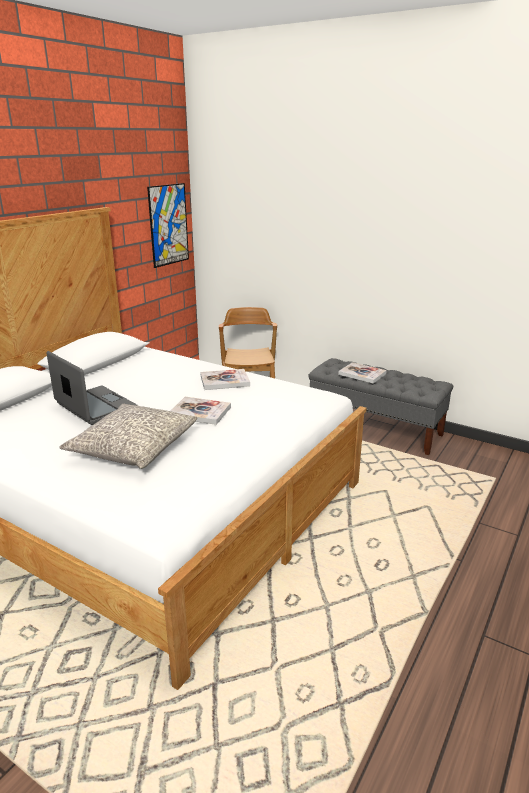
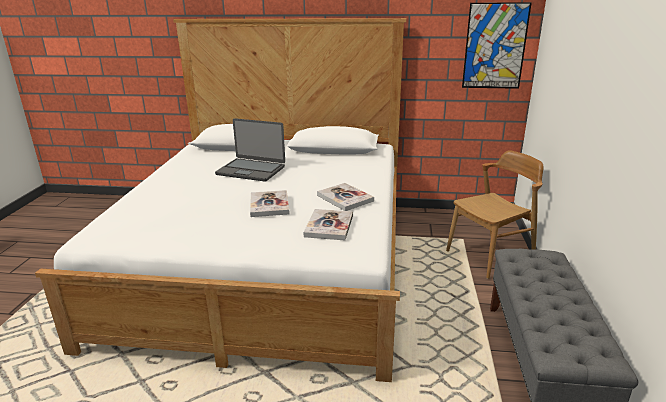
camera: 65 degrees right, 0 degrees up
laptop [46,351,138,425] -> laptop turned 90 degrees clockwise [215,118,285,182]
grey pillow [59,404,198,469] -> none
book [338,362,387,384] -> book moved to [303,209,353,240]

